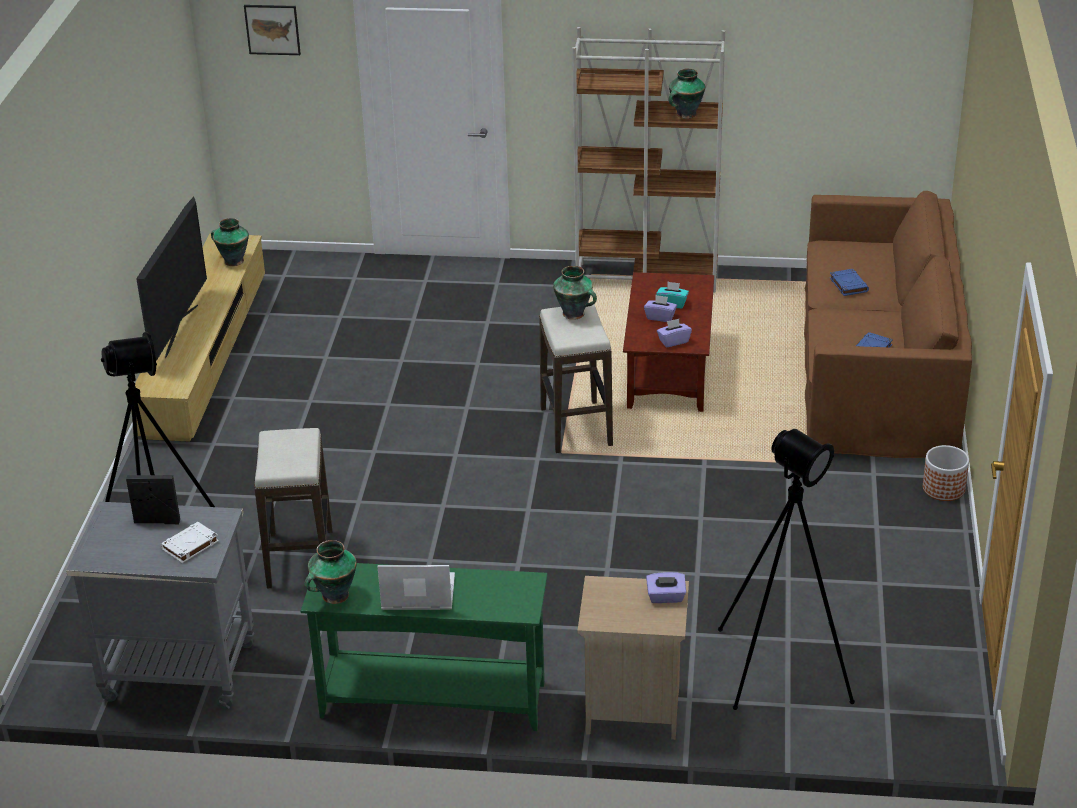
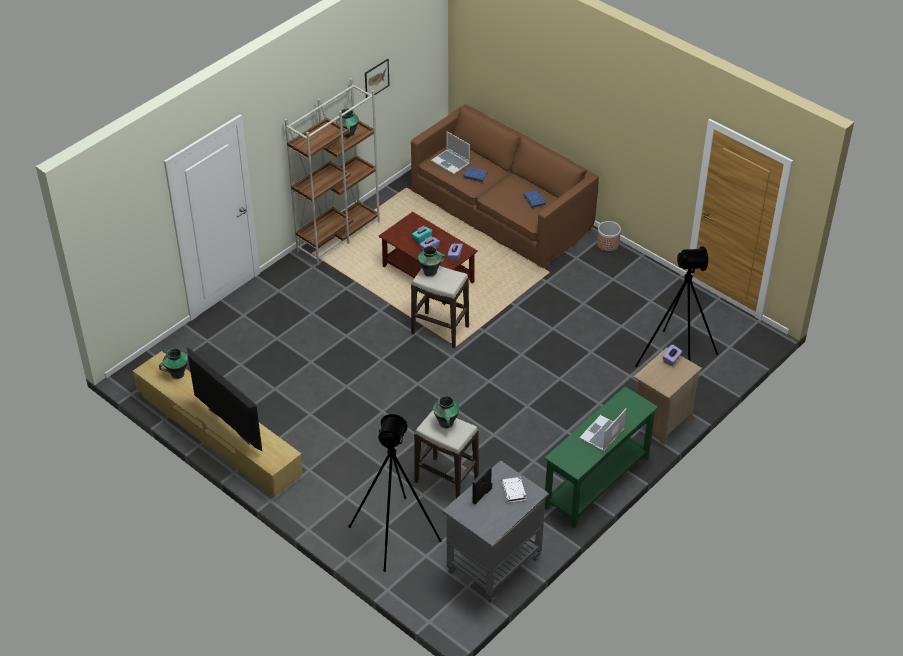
camera: 55 degrees left, 10 degrees up
picture [244,5,301,55] -> picture moved to [365,59,389,98]
vase [305,540,357,604] -> vase moved to [433,396,459,429]
none -> laptop [431,131,470,174]

